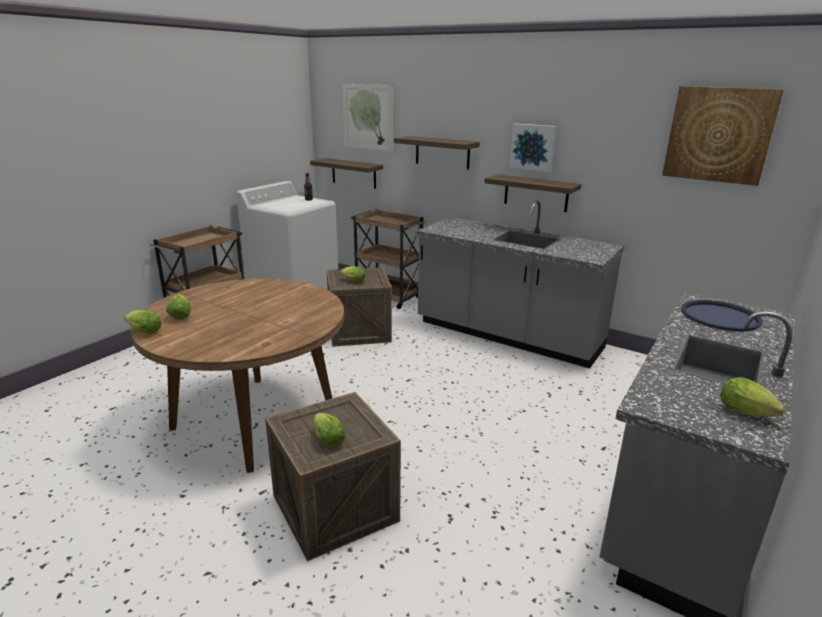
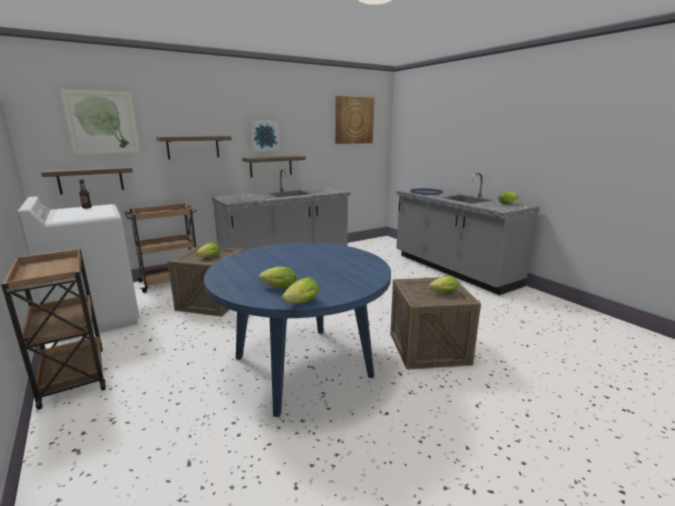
camera: 65 degrees left, 5 degrees down
brown dining table [130,278,344,473] -> blue dining table [204,243,391,417]

